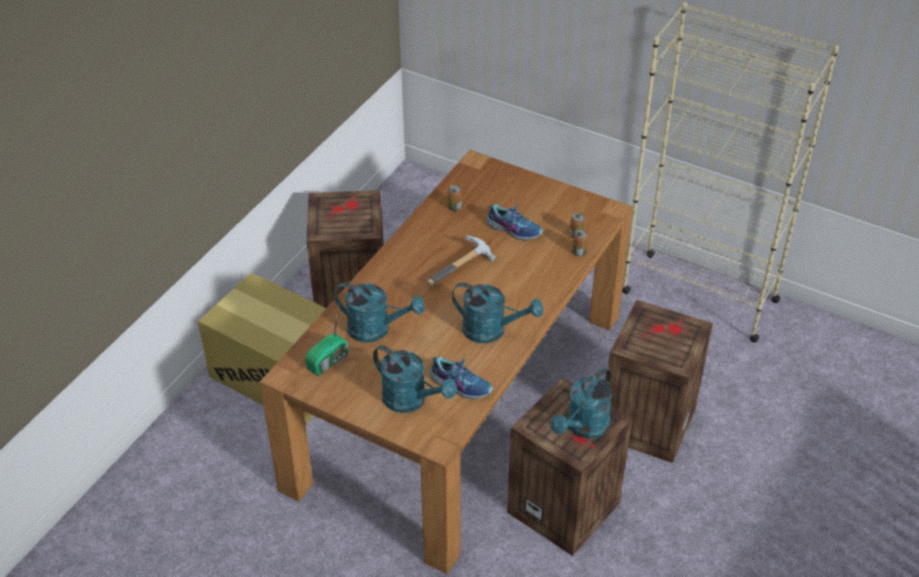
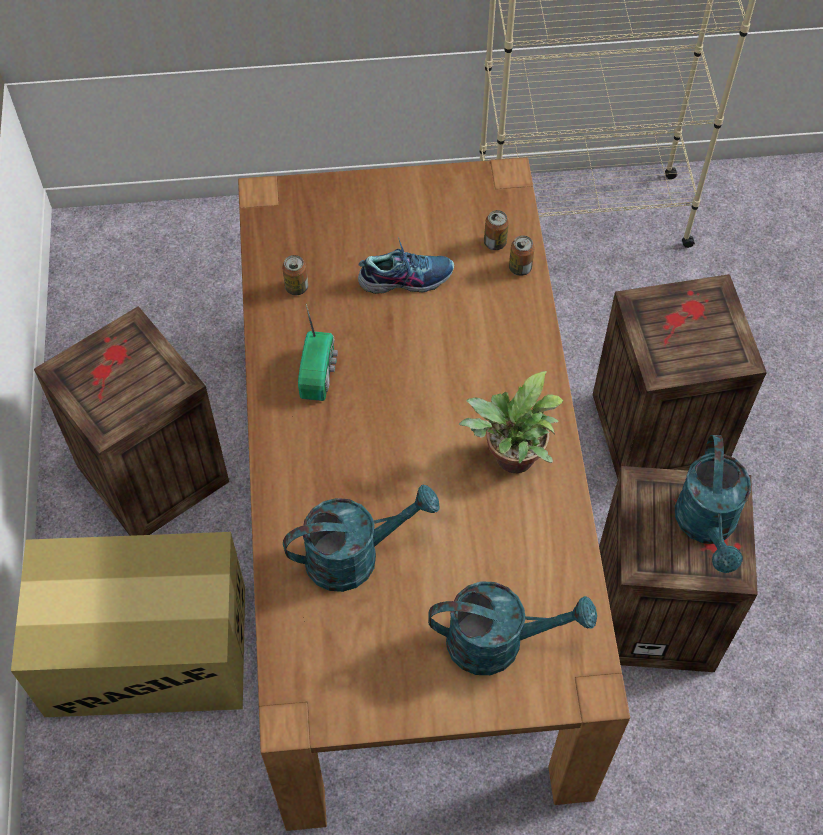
camera: 35 degrees left, 15 degrees up
radio [305,314,349,376] -> radio moved to [298,304,338,401]
hammer [427,235,497,287] -> none
shoe [429,355,493,400] -> none
turquoise watering can [452,283,543,343] -> potted plant [458,371,563,473]

